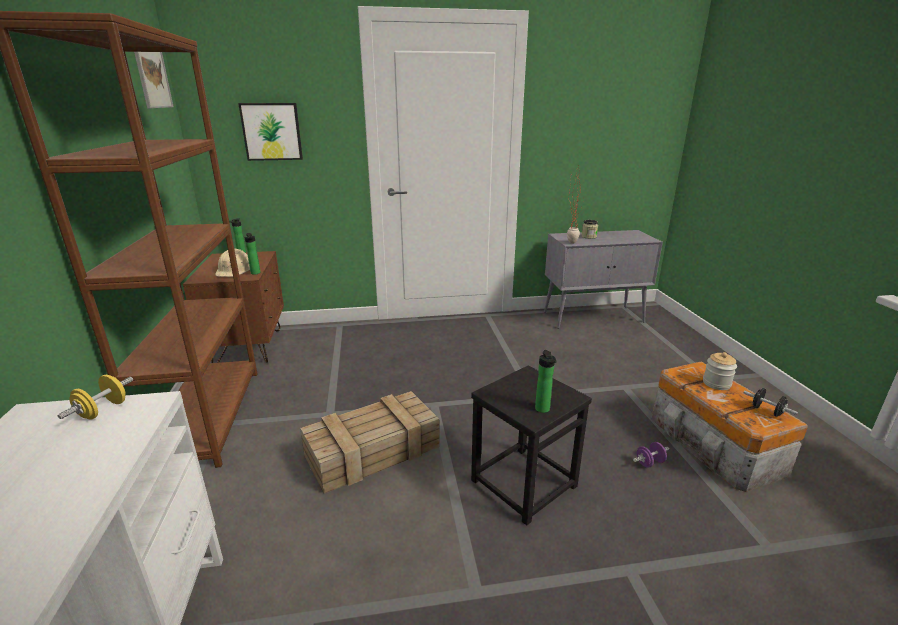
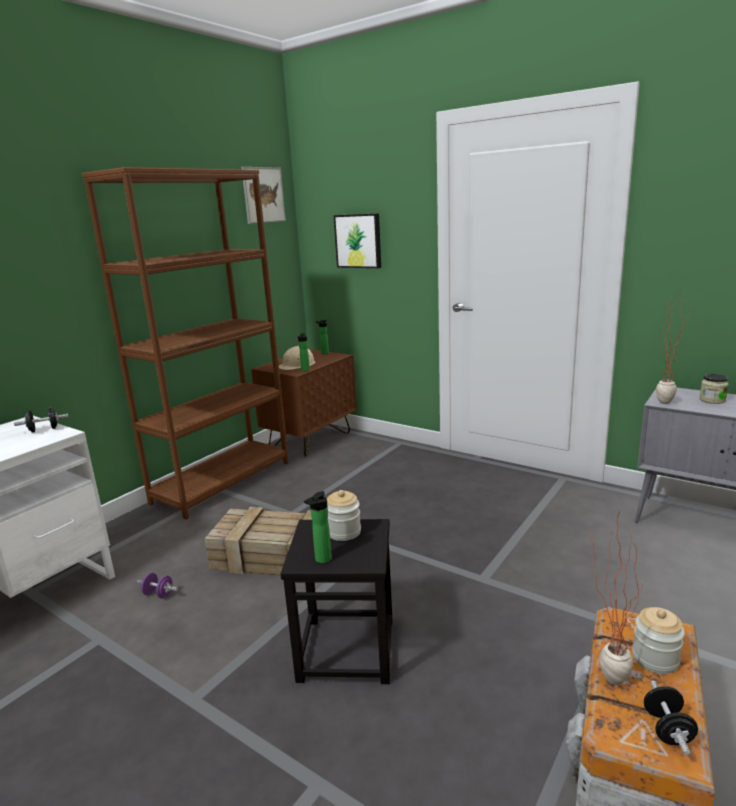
camera: 45 degrees right, 5 degrees down
yellow dumbbell [58,375,133,420] -> black dumbbell [14,407,69,433]
purple dumbbell [633,442,669,468] -> purple dumbbell moved to [137,573,178,598]
none -> jar [327,490,361,541]
none -> potted plant [590,511,645,685]

